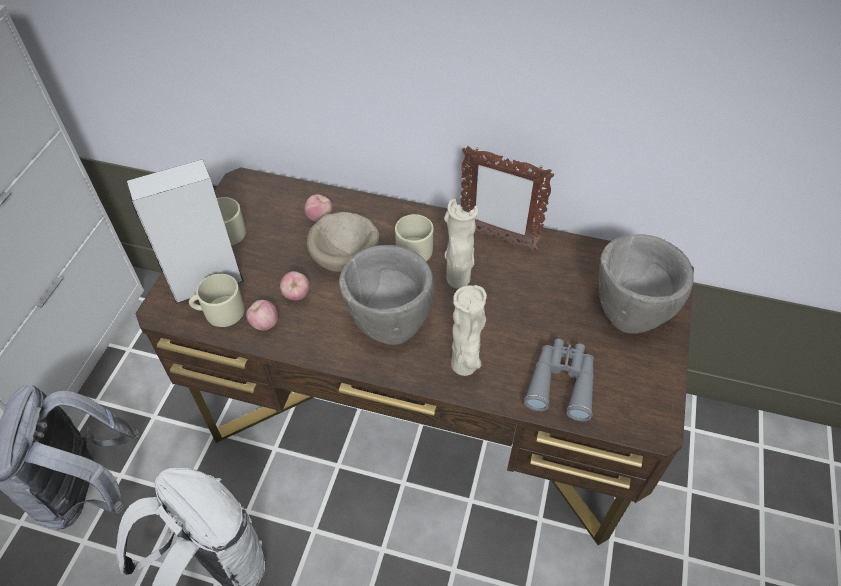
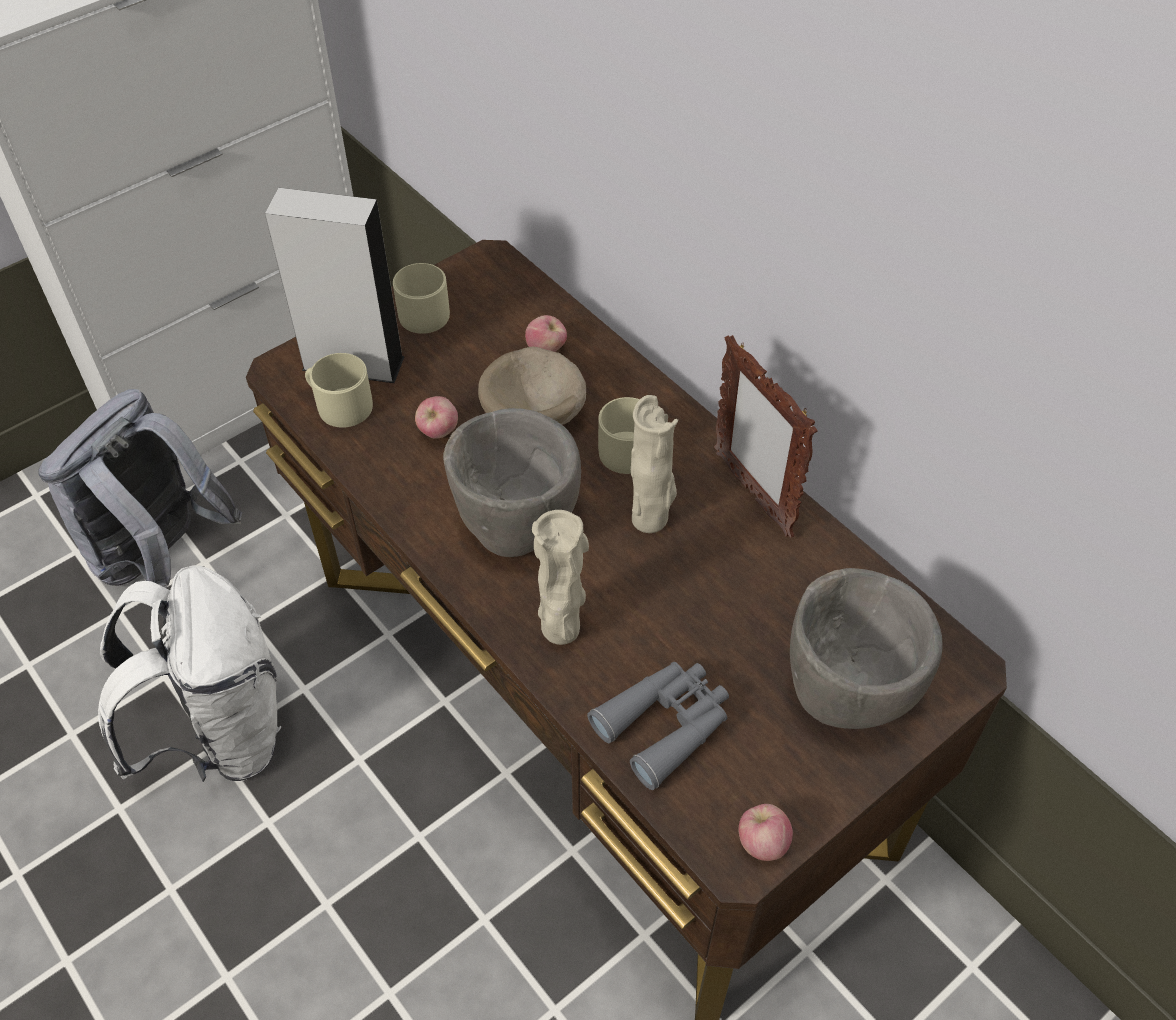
camera: 35 degrees right, 0 degrees up
apple [246,300,278,331] -> apple moved to [738,804,793,861]

